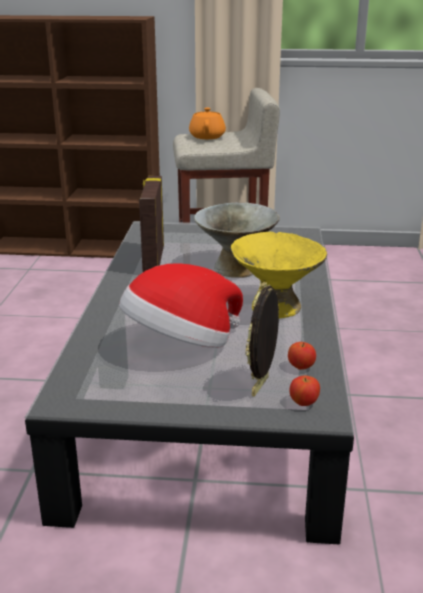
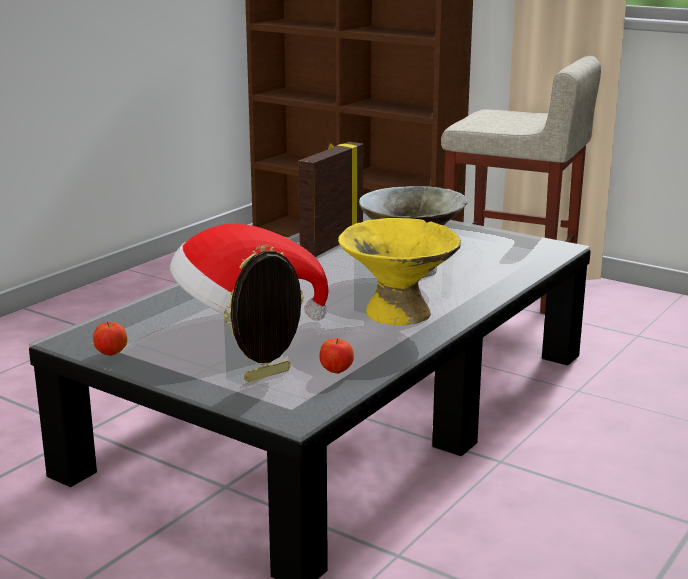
camera: 30 degrees right, 5 degrees down
orange teapot [189,108,226,139] -> none
apple [290,375,320,406] -> apple moved to [93,322,127,356]

